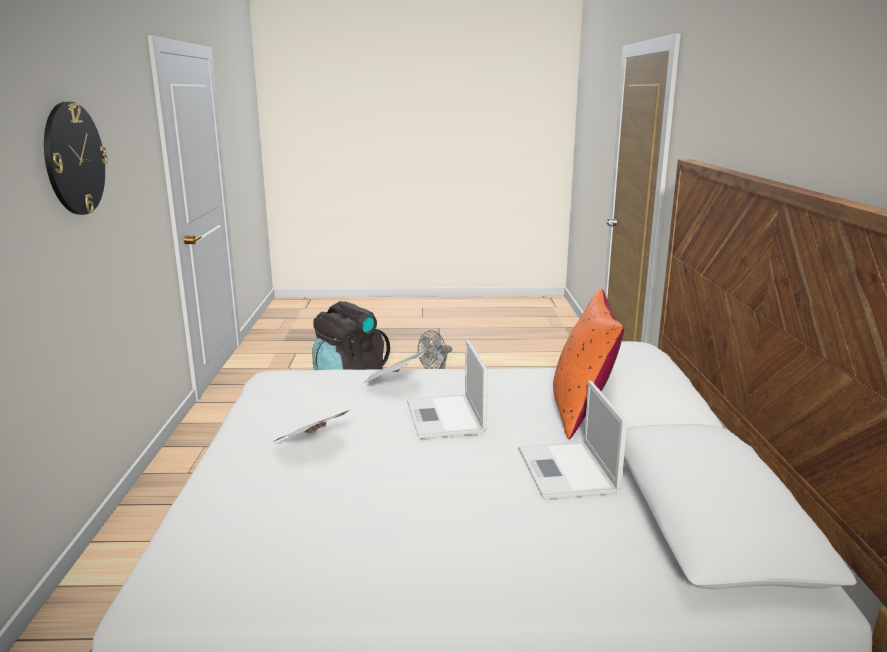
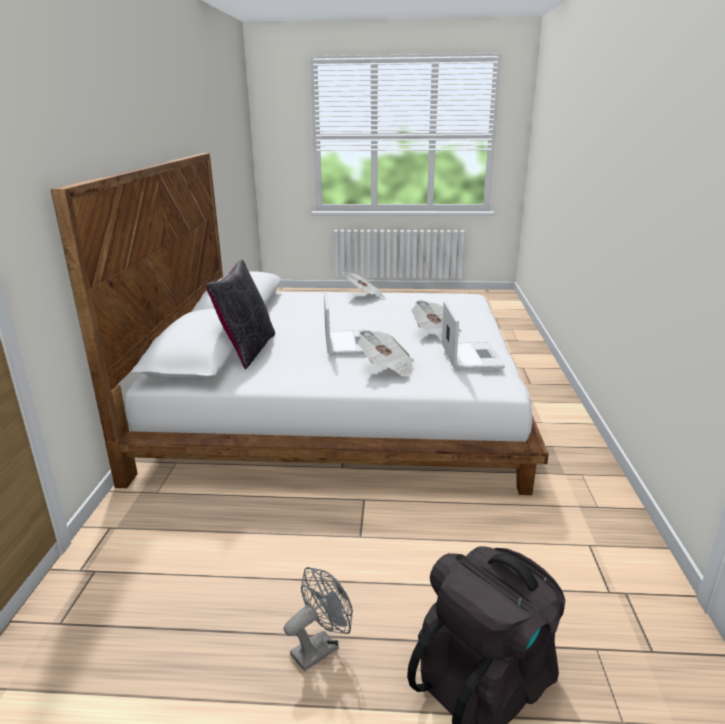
camera: 175 degrees left, 5 degrees up
wall clock [44,102,108,215] -> none
laptop [518,381,627,499] -> laptop moved to [442,301,505,370]
orange pillow [553,289,624,439] -> black pillow [206,260,275,370]
none -> newspaper [343,272,385,298]

